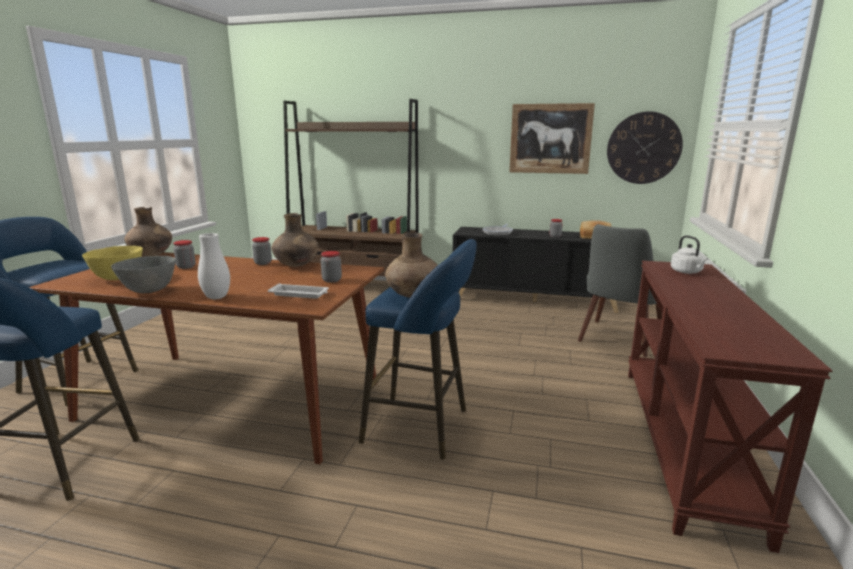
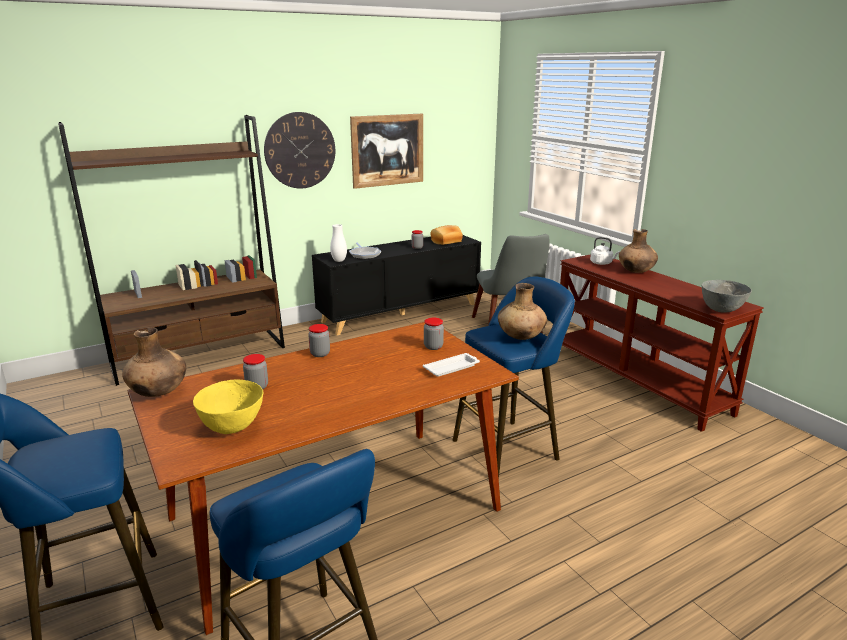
camera: 45 degrees left, 5 degrees up
grey bowl [111,256,176,293] -> grey bowl moved to [702,280,752,312]
white vase [198,233,230,299] -> white vase moved to [330,224,347,262]
brown vase [272,213,319,267] -> brown vase moved to [619,229,658,273]
wall clock [607,111,683,184] -> wall clock moved to [264,112,335,188]

